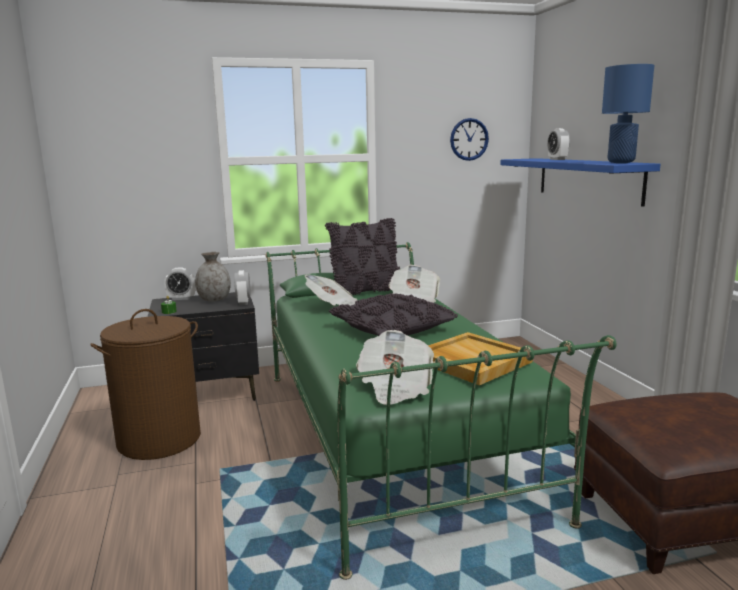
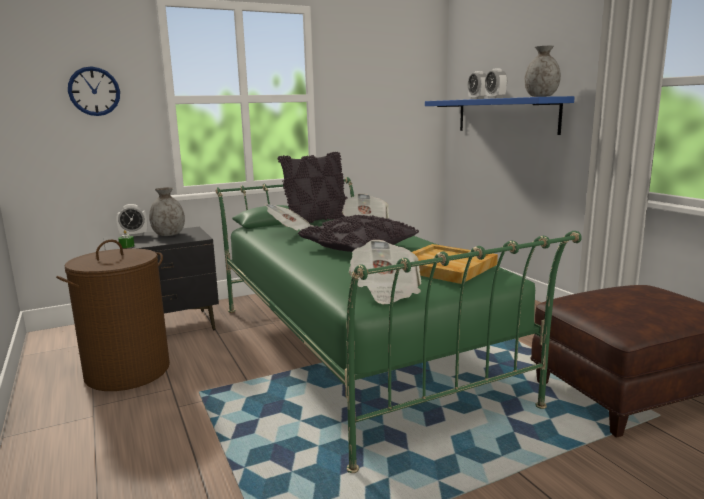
camera: 10 degrees left, 0 degrees up
alarm clock [234,270,250,305] -> alarm clock moved to [485,69,507,99]
wall clock [450,118,489,161] -> wall clock moved to [68,67,120,116]
blue table lamp [602,64,654,163] -> grey vase [524,46,561,97]

